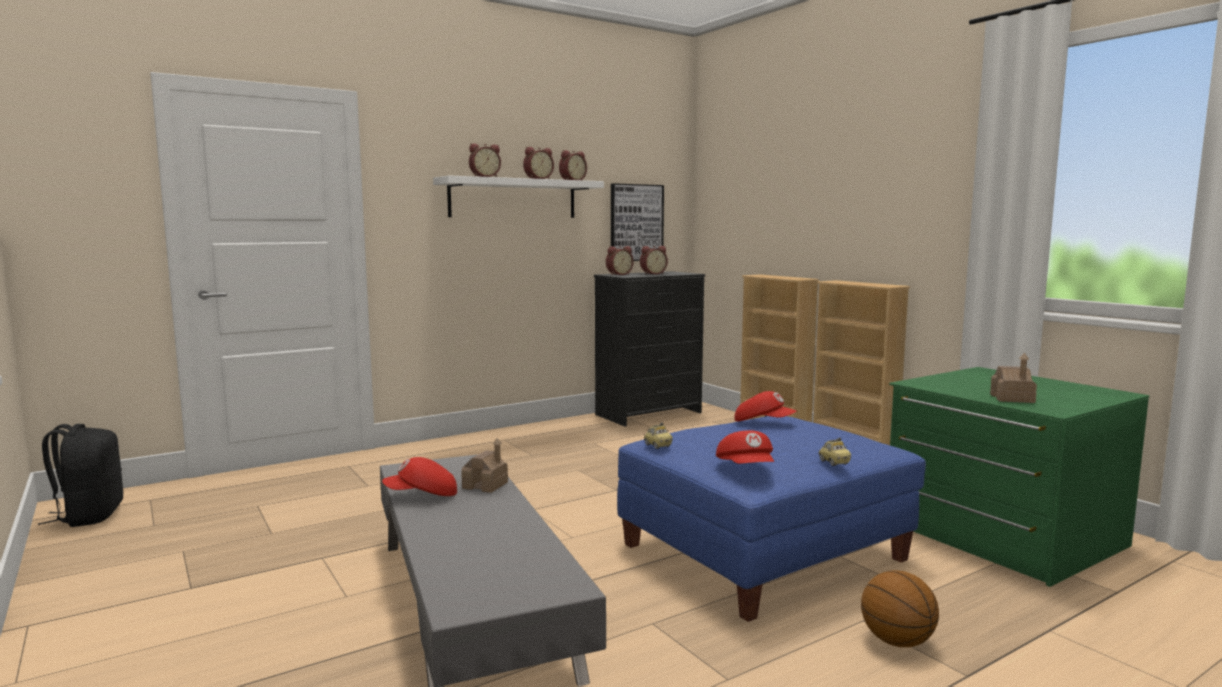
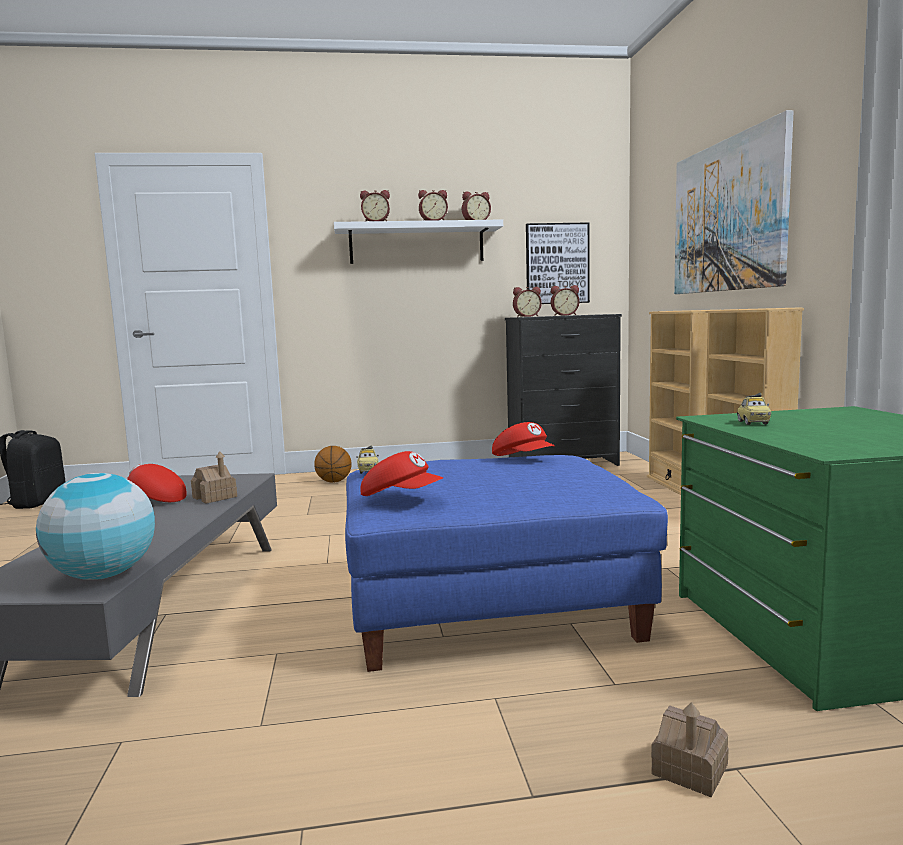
camera: 25 degrees right, 0 degrees up
red cap [716,430,774,464] -> red cap turned 75 degrees counterclockwise [360,451,443,496]
toy car [818,437,851,466] -> toy car moved to [737,393,771,425]
basketball [861,570,939,647] -> basketball moved to [314,446,352,483]
toy house [990,353,1037,403] -> toy house moved to [651,702,729,797]
none -> globe [36,473,155,580]
none -> picture [674,110,794,294]

